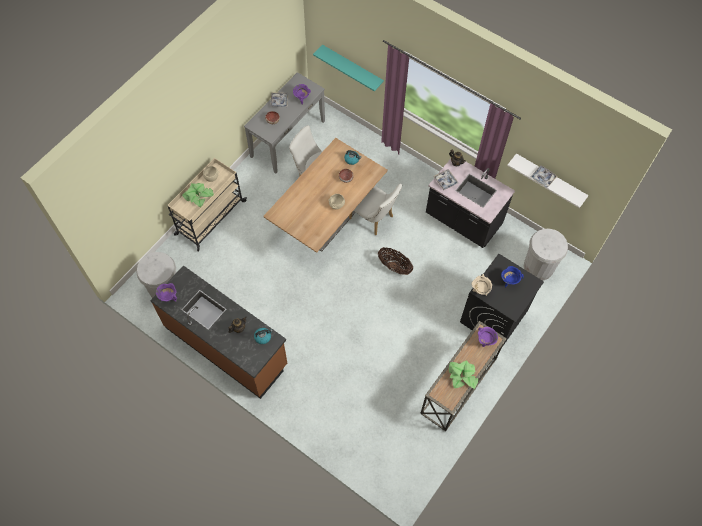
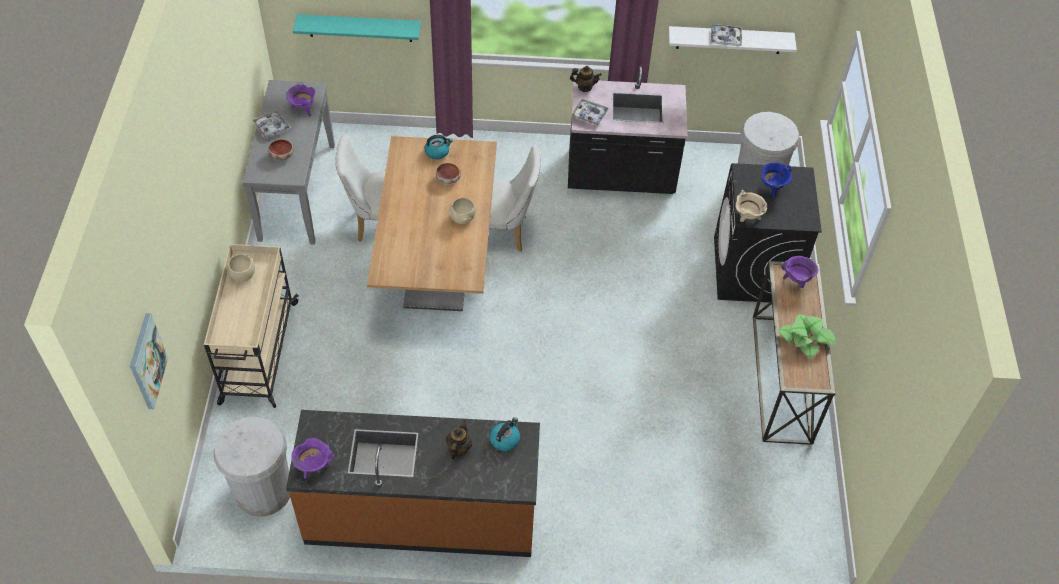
camera: 35 degrees left, 10 degrees down
potted plant [182,183,214,208] -> none
basket [378,247,413,275] -> none
none -> picture [130,313,168,409]

